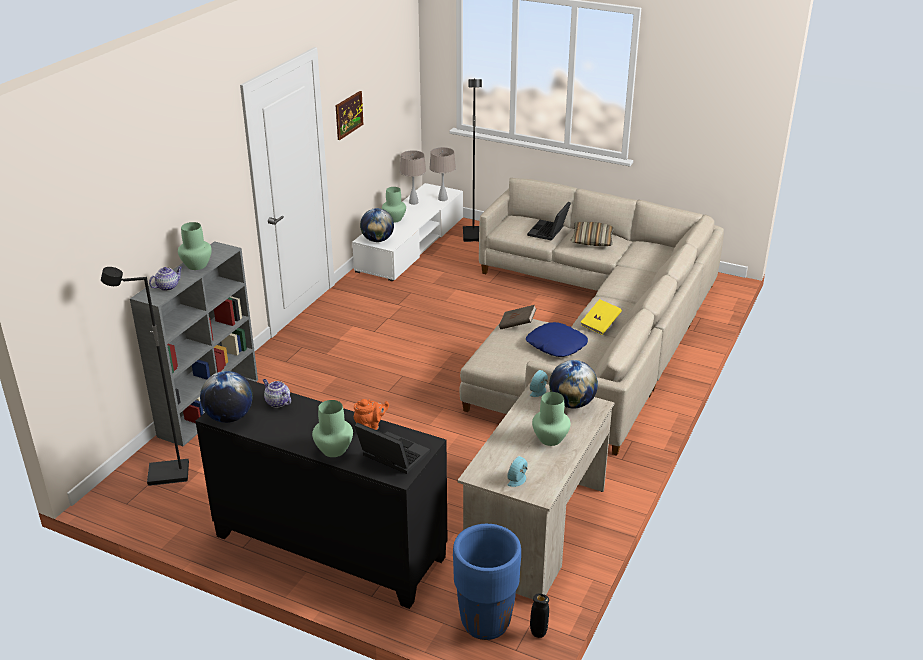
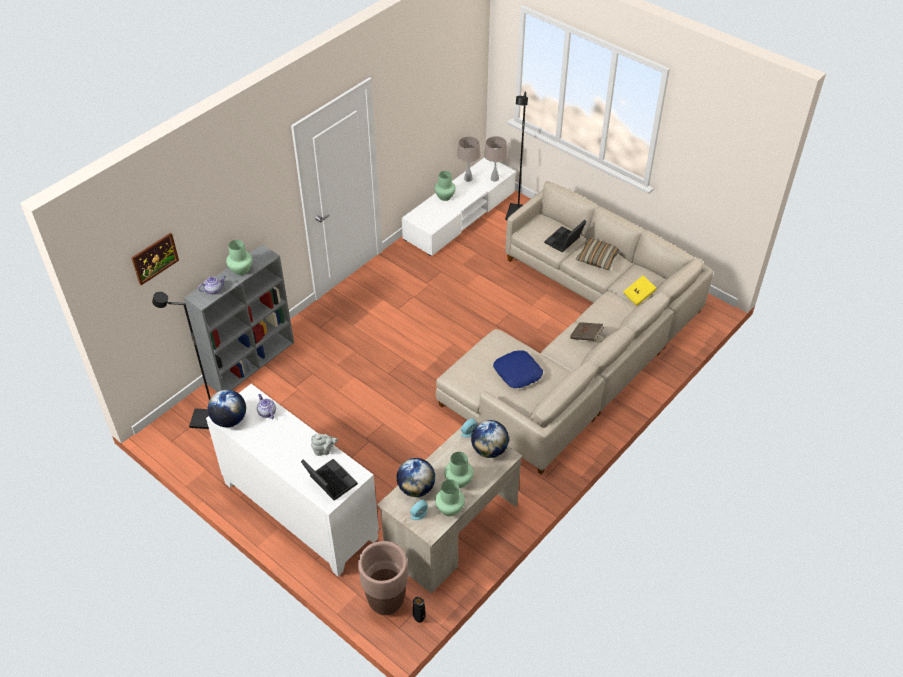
camera: 15 degrees right, 15 degrees up
black cabinet [195,379,447,609] -> white cabinet [206,384,379,576]
green vase [312,400,353,457] -> green vase moved to [435,480,465,516]
picture [336,91,364,140] -> picture moved to [131,233,179,285]
orange teapot [354,399,389,430] -> grey teapot [311,434,338,456]
globe [360,208,394,242] -> globe moved to [397,458,435,497]
blue planter [453,524,521,640] -> brown planter [358,541,408,615]
brown book [499,305,536,329] -> brown book moved to [570,322,604,341]
yellow book [581,299,622,335] -> yellow book moved to [623,276,657,306]

